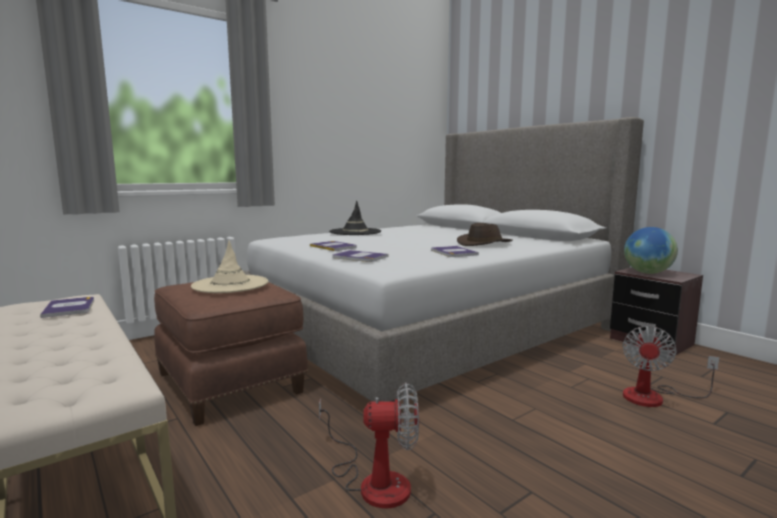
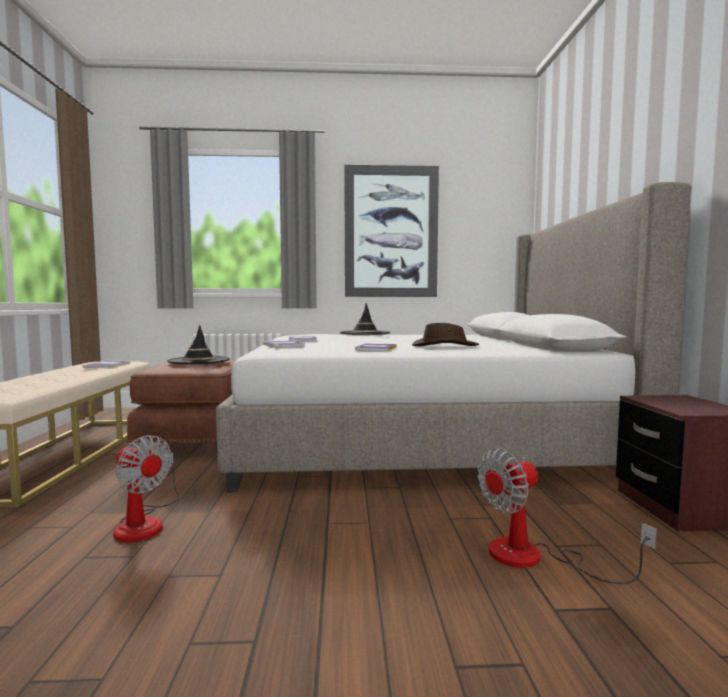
camera: 35 degrees right, 5 degrees down
beige hat [191,241,268,293] -> black hat [167,325,230,364]
globe [624,227,678,274] -> none
none -> picture [344,165,439,297]

